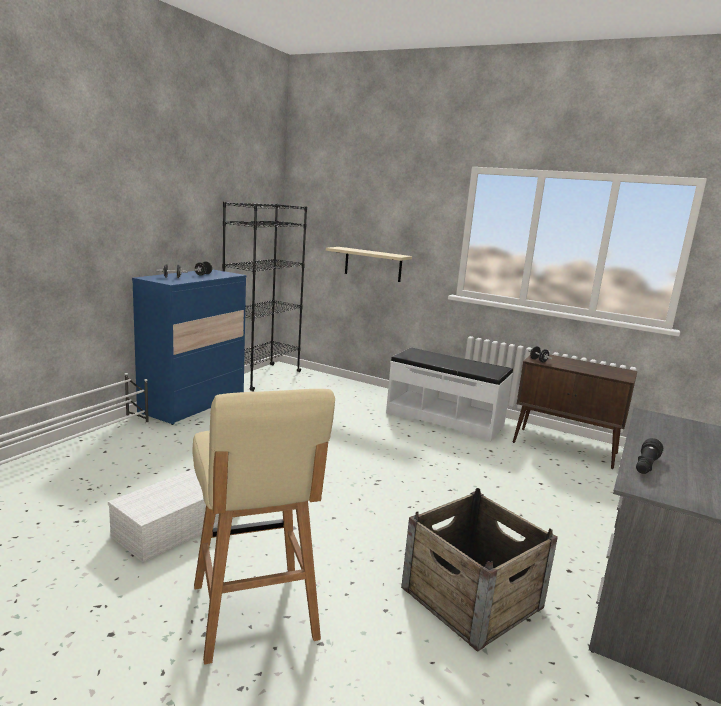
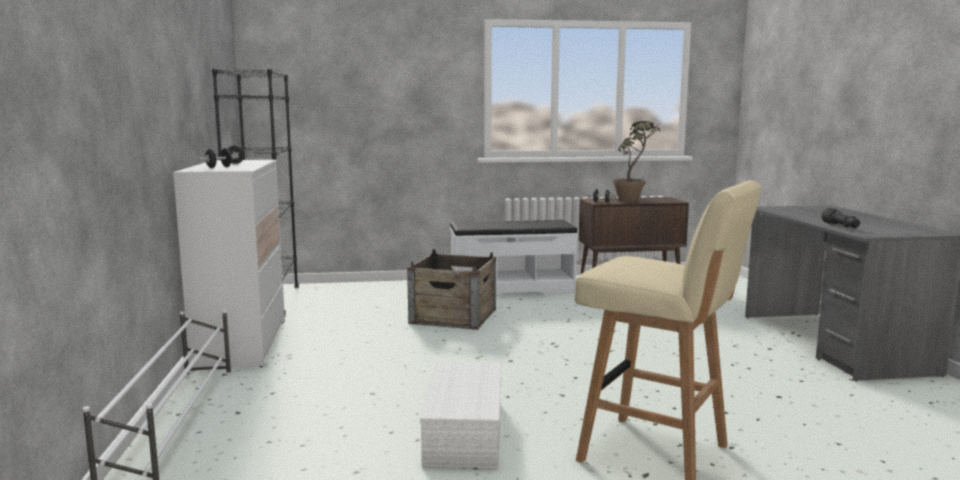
camera: 35 degrees left, 5 degrees down
blue dresser [132,269,247,425] -> white dresser [173,160,285,368]
beige shelf [326,247,412,282] -> none
crate [401,488,558,652] -> crate moved to [407,249,496,330]
none -> potted plant [613,121,662,202]

